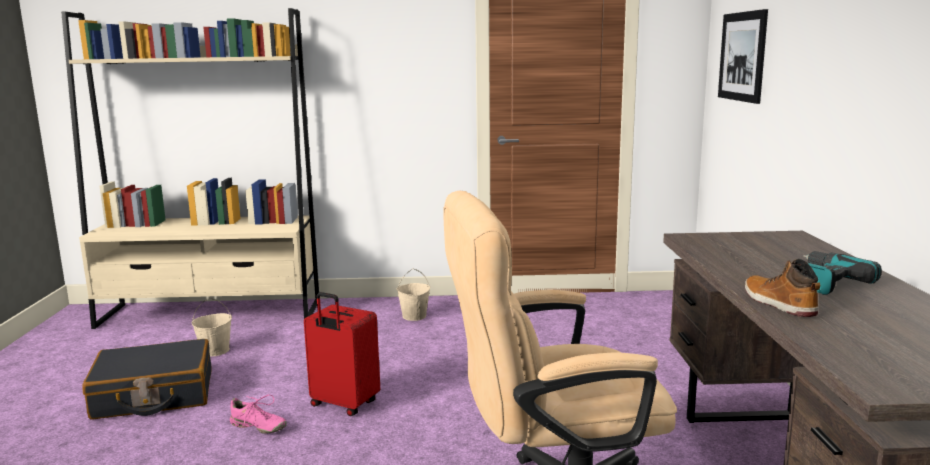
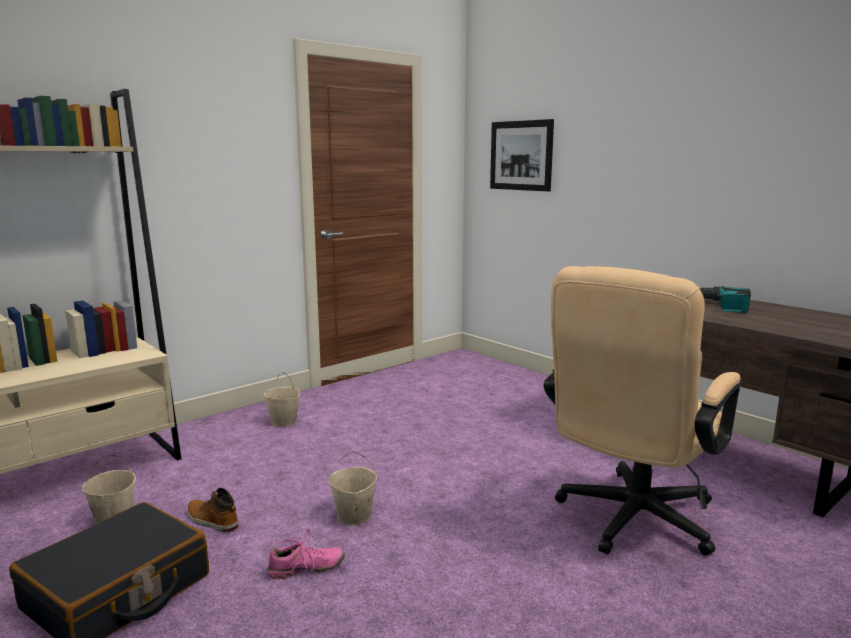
camera: 40 degrees left, 0 degrees up
red suitcase [304,292,380,416] -> beige bucket [329,451,377,526]
boot [745,259,820,317] -> boot moved to [187,488,238,532]

